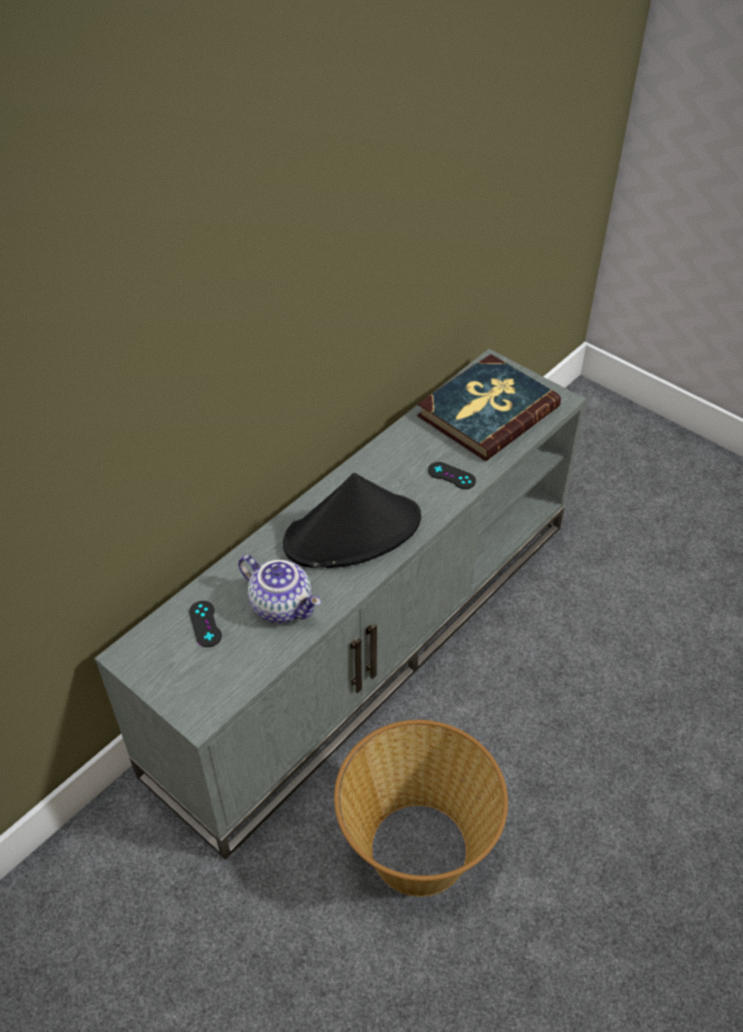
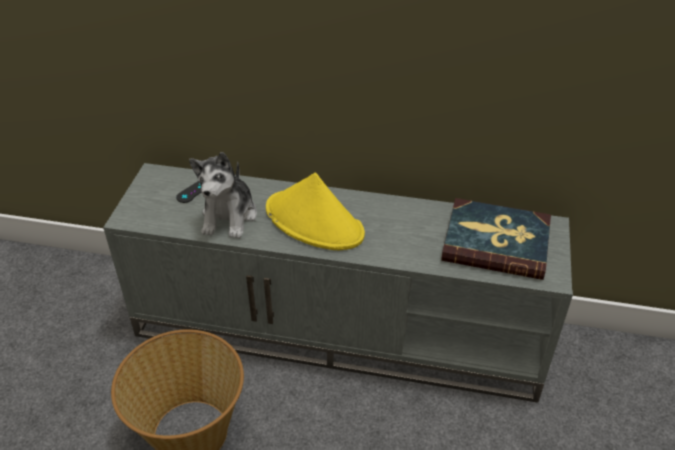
camera: 60 degrees right, 5 degrees down
teapot [238,555,321,623] -> plush toy [189,152,257,239]
black hat [283,473,421,568] -> yellow hat [266,173,365,250]
black game controller [428,462,476,489] -> none

